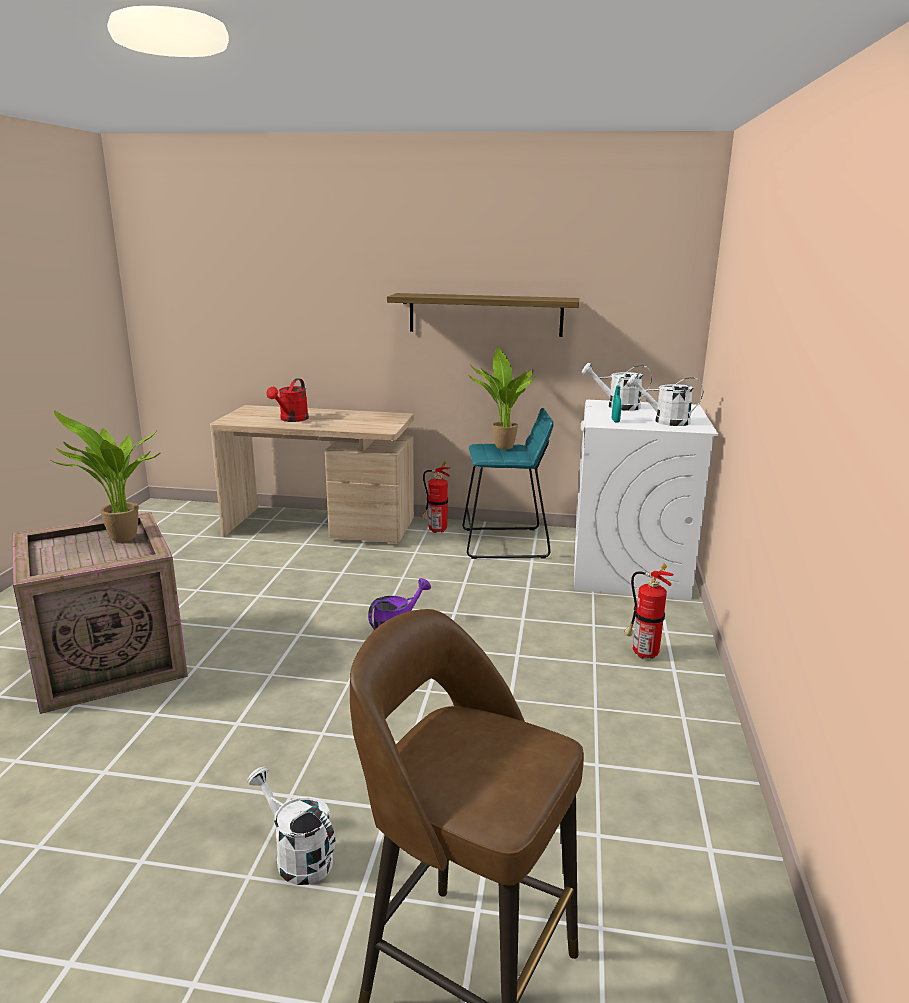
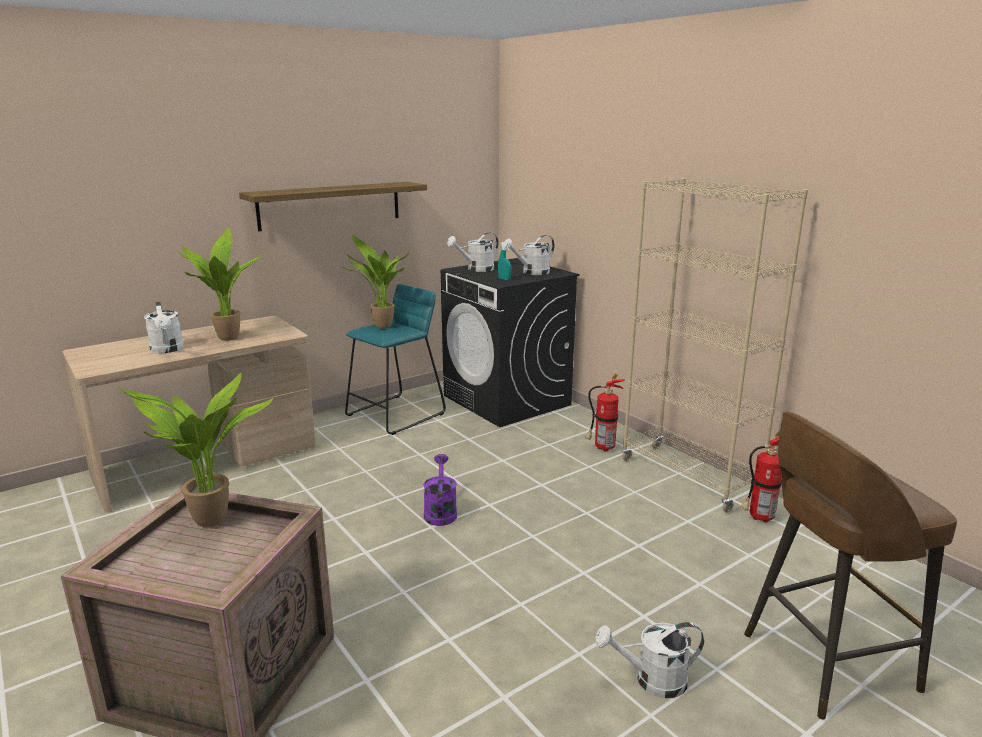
camera: 45 degrees left, 0 degrees up
red watering can [266,378,309,422] -> white watering can [144,302,184,353]
fire extinguisher [422,461,450,533] -> fire extinguisher moved to [740,430,782,523]
white washing machine [574,400,718,600] -> black washing machine [441,258,579,427]
none -> potted plant [178,228,263,341]
none -> beige bookcase [622,178,808,513]

